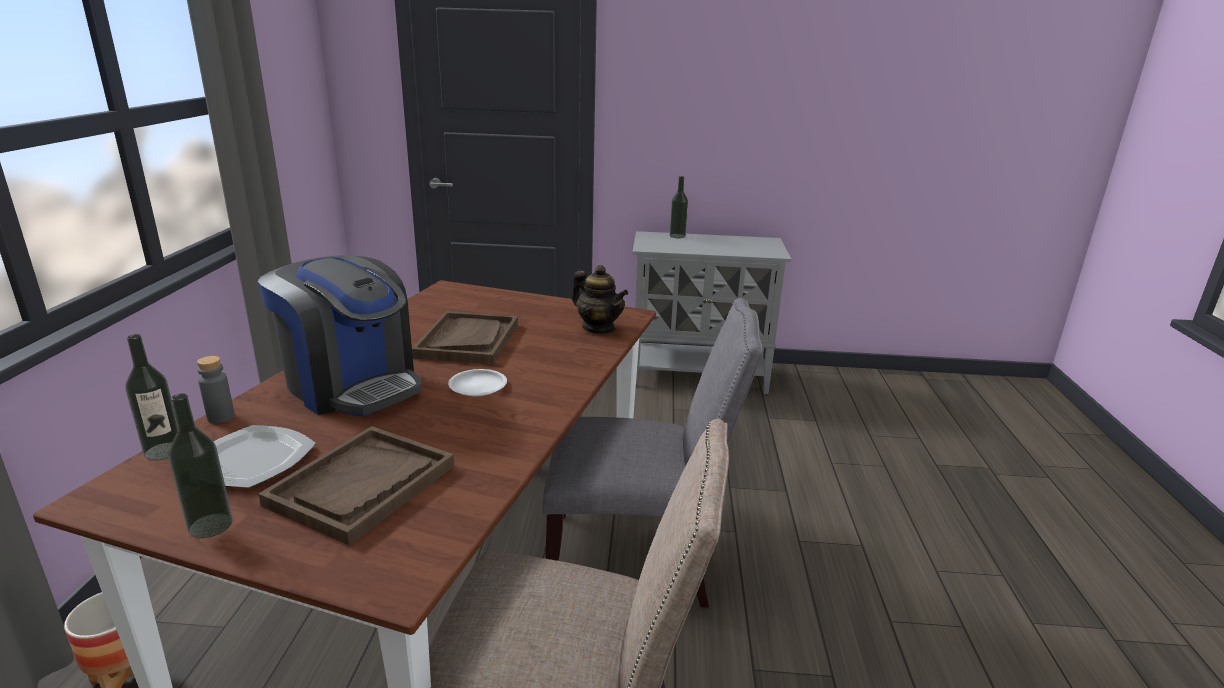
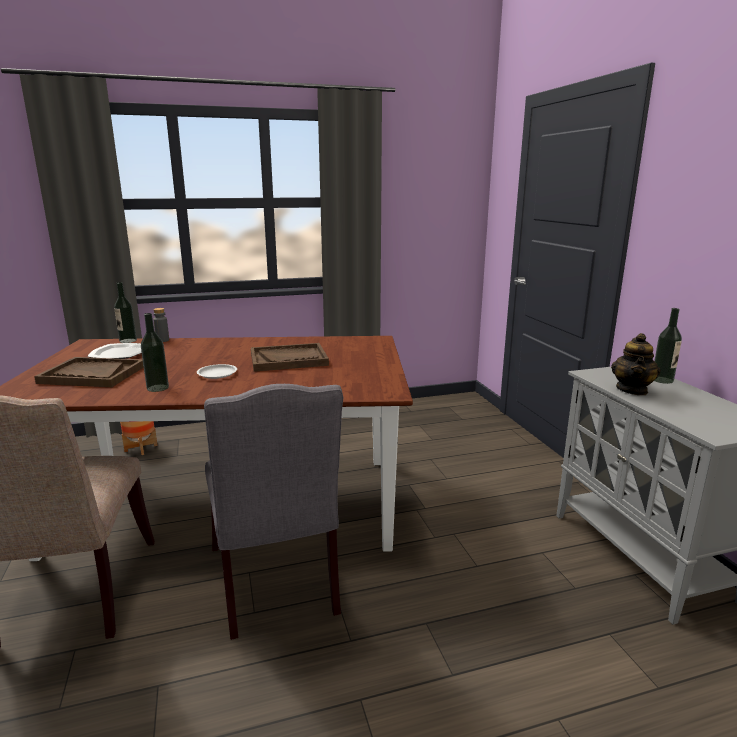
camera: 70 degrees right, 5 degrees down
bottle [169,394,233,538] -> bottle moved to [141,313,169,392]
coffee machine [258,255,422,416] -> none
teapot [572,265,628,333] -> teapot moved to [611,333,661,395]

